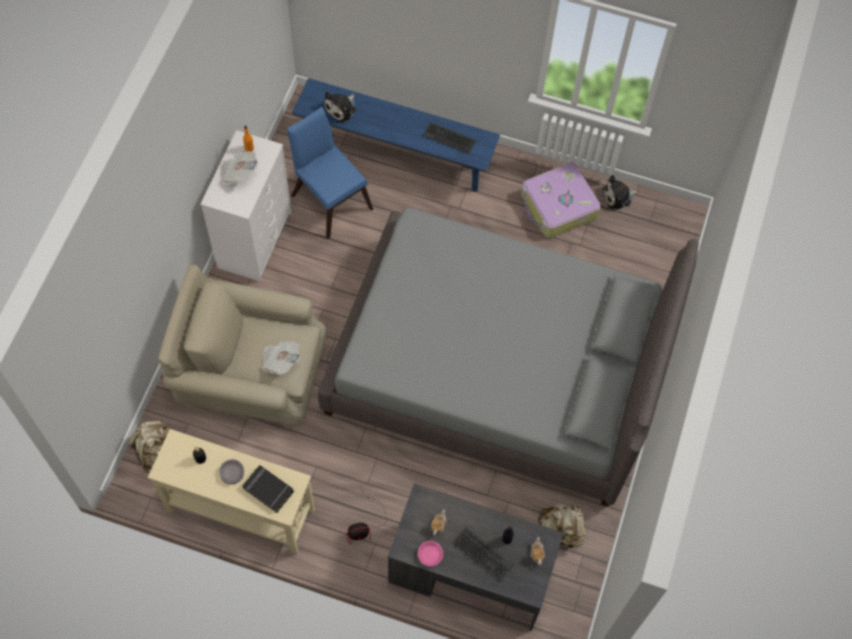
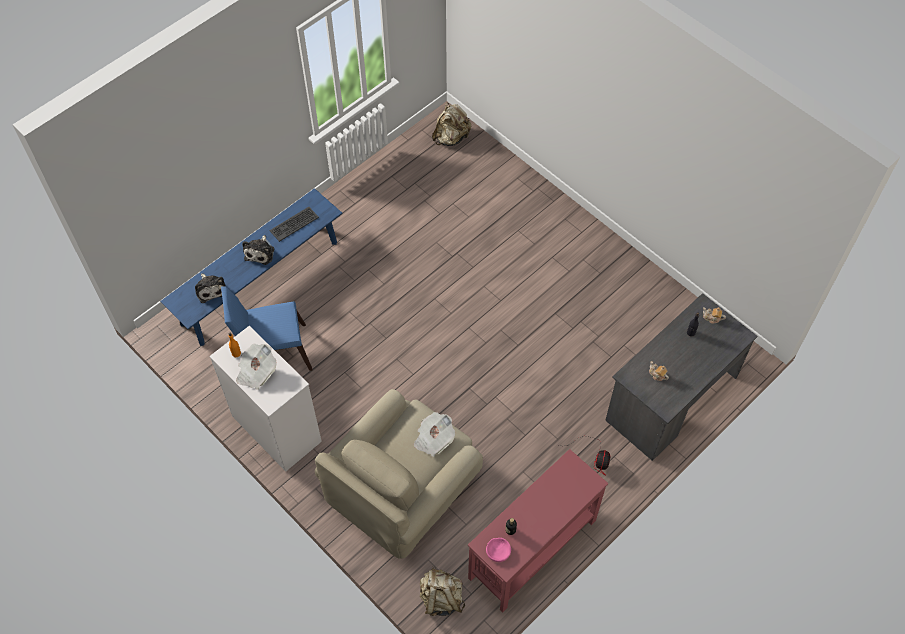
camera: 60 degrees left, 5 degrees down
beige console table [148,429,315,555] -> red console table [468,449,608,613]
grey bowl [219,459,244,484] -> none
black book [242,465,294,513] -> none
grey bed [318,208,699,506] -> none
pink bowl [418,541,443,567] -> pink bowl moved to [486,538,511,562]
keyboard [452,527,513,582] -> none
suitcase [521,162,601,238] -> none
beige backpack [538,504,587,551] -> beige backpack moved to [432,103,471,146]
plush toy [602,175,638,210] -> plush toy moved to [242,235,274,265]

